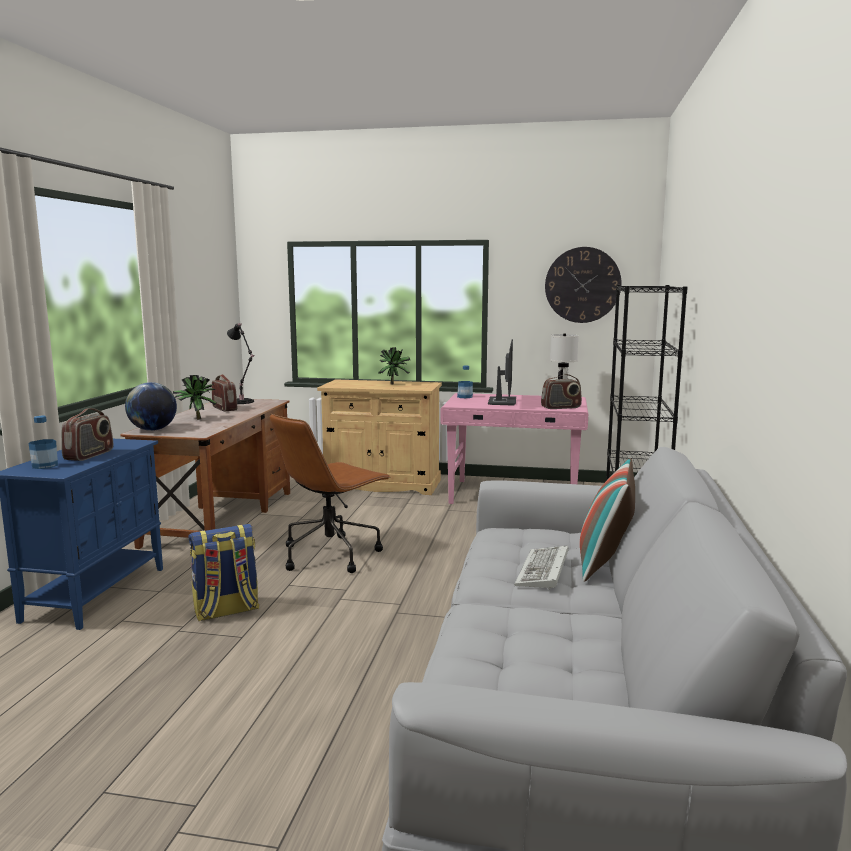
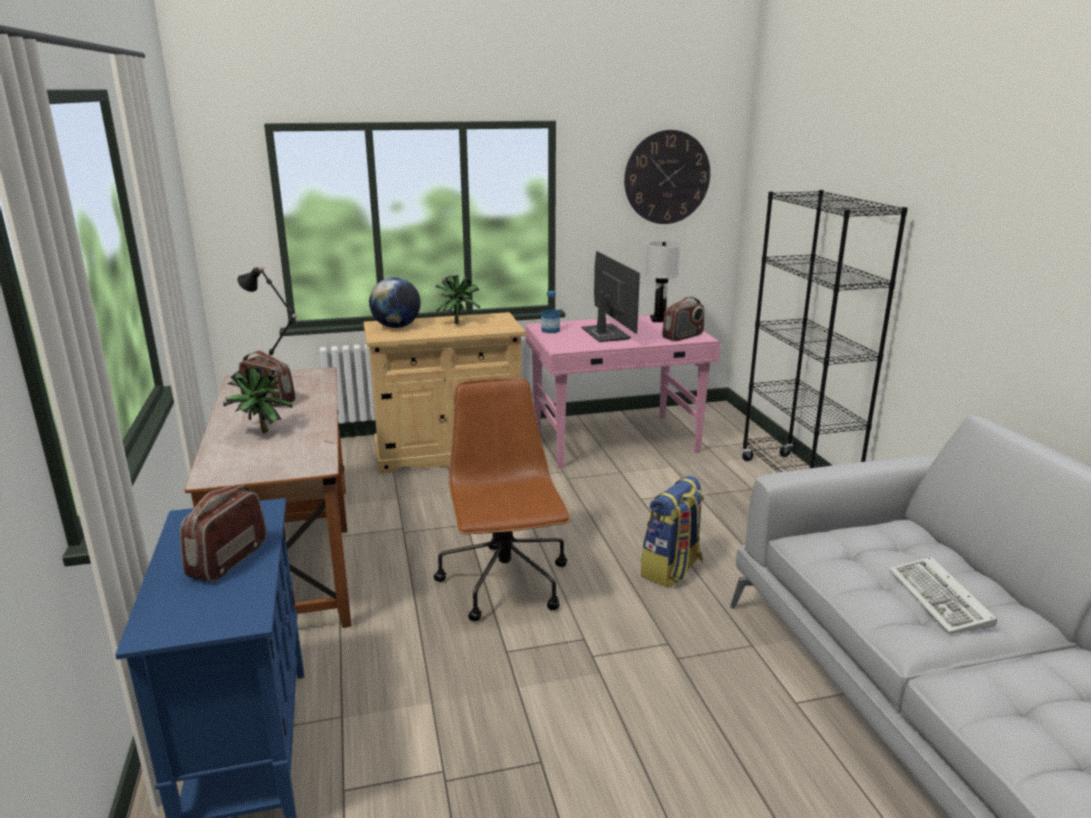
camera: 25 degrees left, 10 degrees up
bottle [29,416,58,469] -> none
radio [61,408,113,461] -> radio turned 150 degrees counterclockwise [180,485,267,582]
globe [125,382,177,431] -> globe moved to [369,277,420,328]
backpack [188,524,260,621] -> backpack moved to [641,476,704,588]
brown office chair [270,414,391,573] -> brown office chair turned 150 degrees clockwise [434,378,570,621]
pillow [580,458,635,582] -> none

